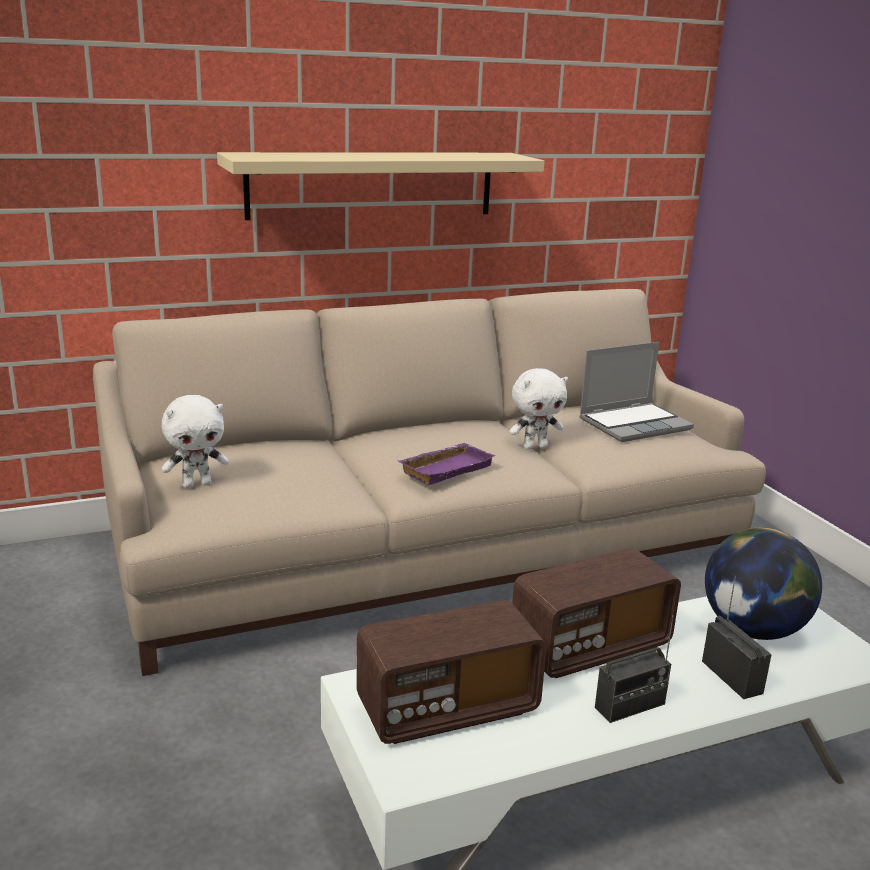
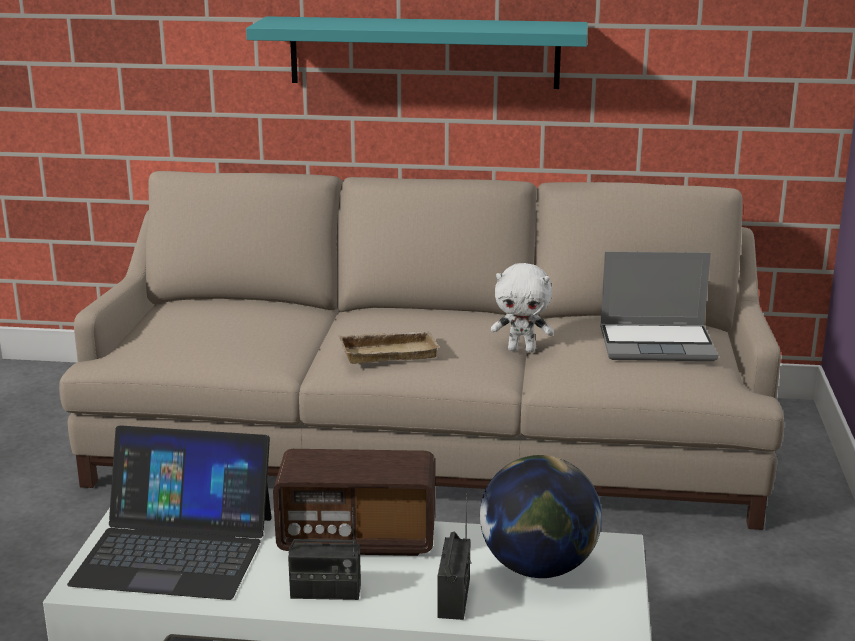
camera: 30 degrees right, 0 degrees up
white plush toy [162,395,229,488] -> none
beige shelf [217,152,545,220] -> turquoise shelf [246,16,588,89]
radio [356,600,547,744] -> laptop [67,426,272,600]
purple tray [399,443,495,485] -> beige tray [339,331,440,364]

